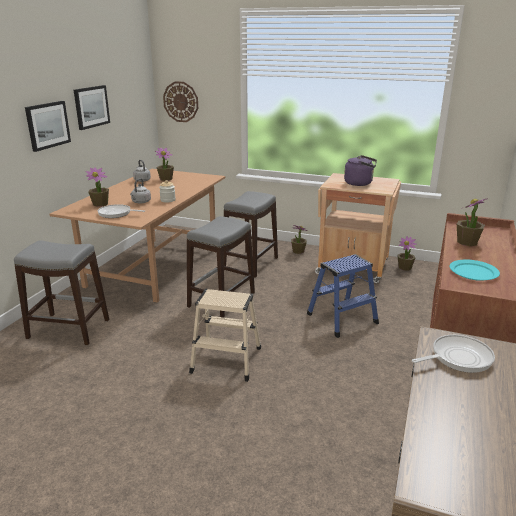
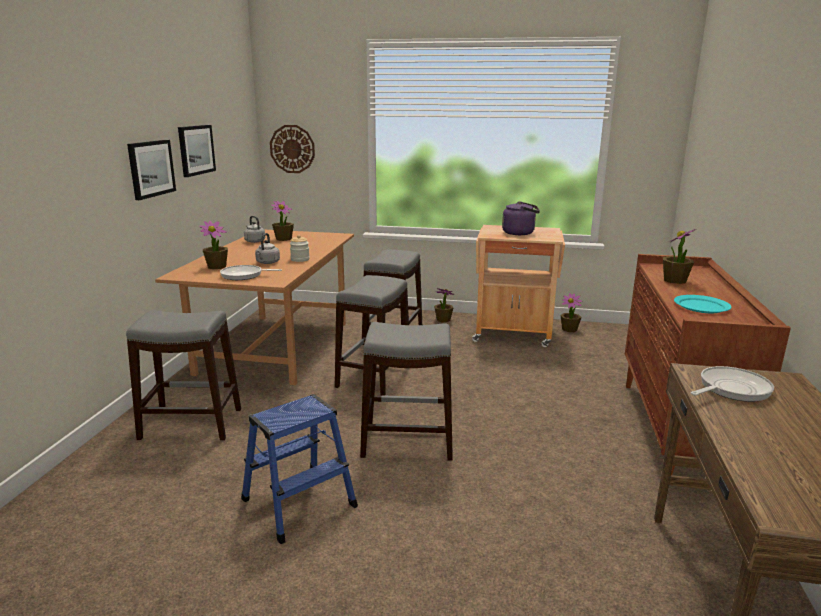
camera: 10 degrees left, 5 degrees down
beige step ladder [189,289,261,382] -> grey stool [360,322,453,461]
blue step ladder [307,254,379,338] -> blue step ladder moved to [241,394,358,544]

